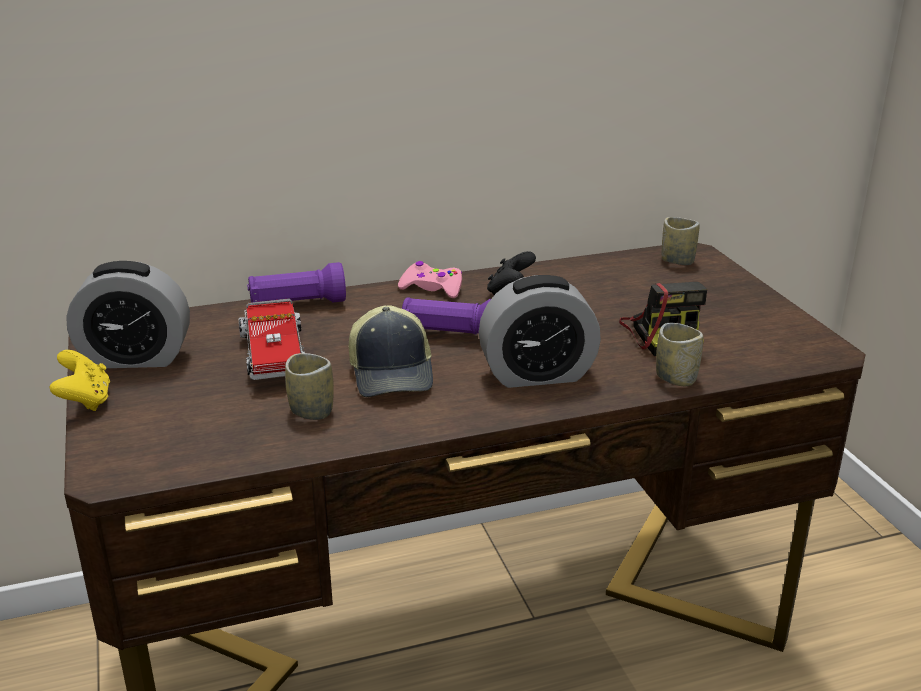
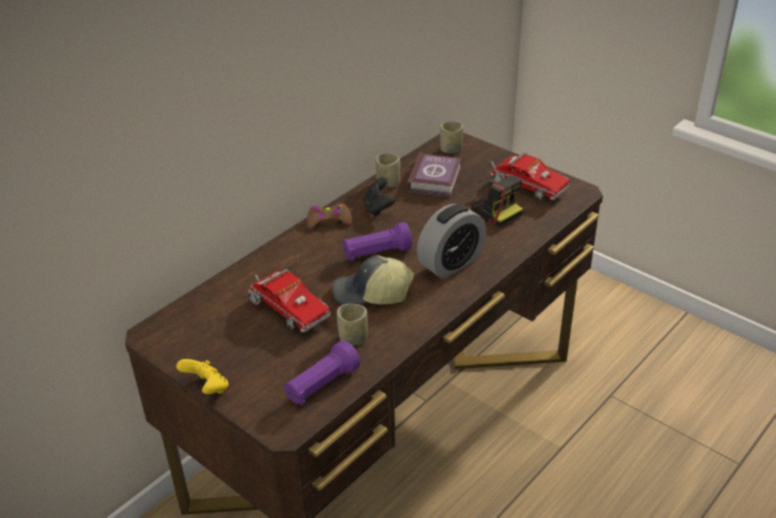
camera: 30 degrees left, 10 degrees up
alarm clock [66,261,190,368] -> none
purple flashlight [247,262,346,305] -> purple flashlight moved to [284,341,360,405]
cap [349,305,433,397] -> cap turned 135 degrees clockwise [332,255,414,305]
pink game controller [398,261,462,298] -> brown game controller [307,203,352,229]
cup [656,323,703,386] -> cup moved to [376,153,400,187]
none -> book [407,152,462,198]
none -> toy truck [490,152,570,200]

